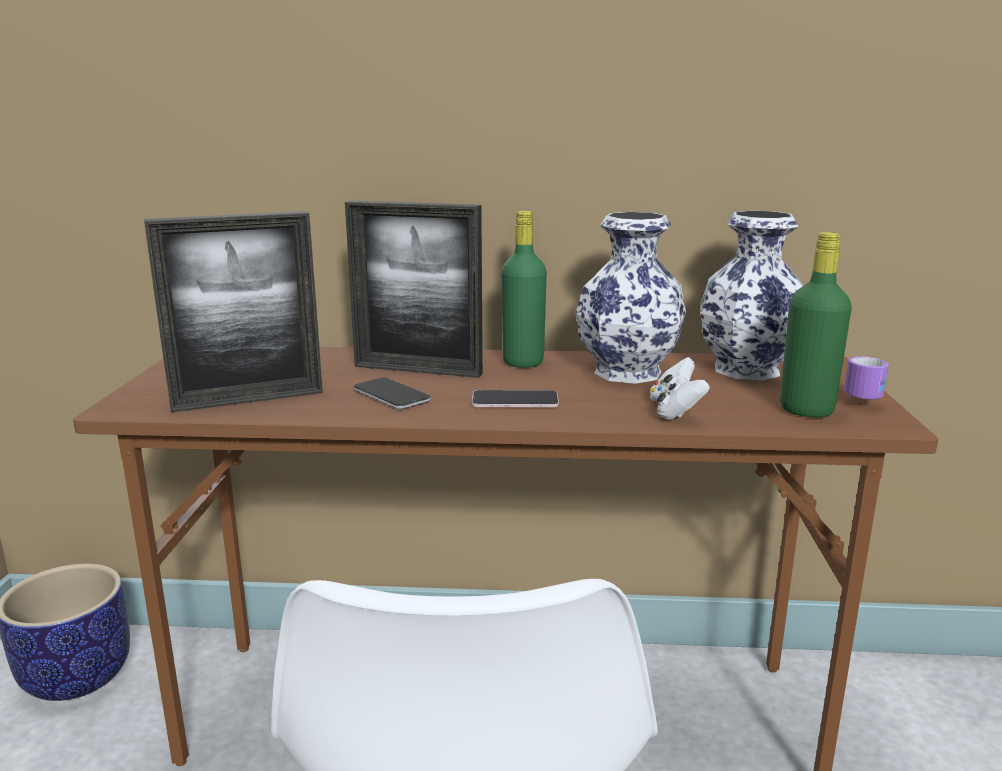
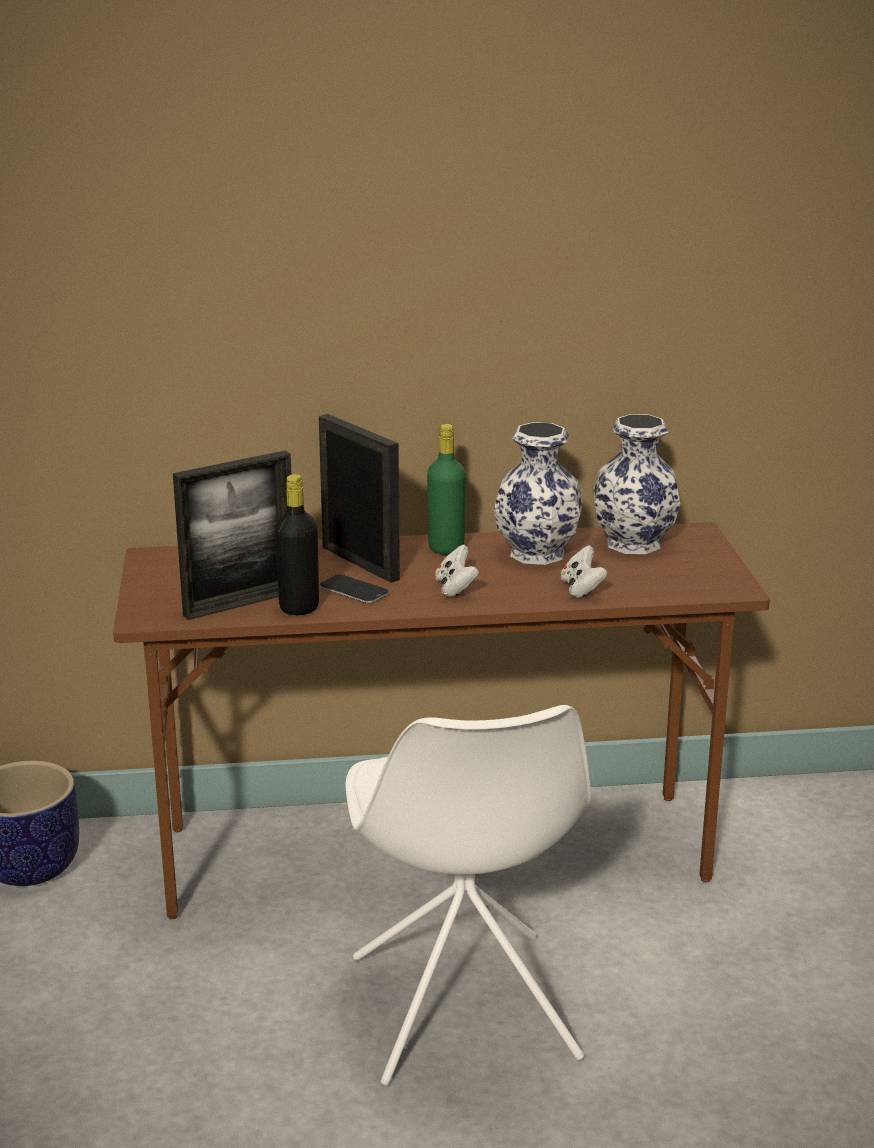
camera: 10 degrees left, 5 degrees up
picture frame [345,200,483,378] -> picture frame turned 135 degrees counterclockwise [319,414,400,583]
phone [472,390,559,407] -> white game controller [435,545,479,597]
green bottle [780,232,852,418] -> none
mug [844,357,889,403] -> none
none -> black bottle [275,474,319,615]

